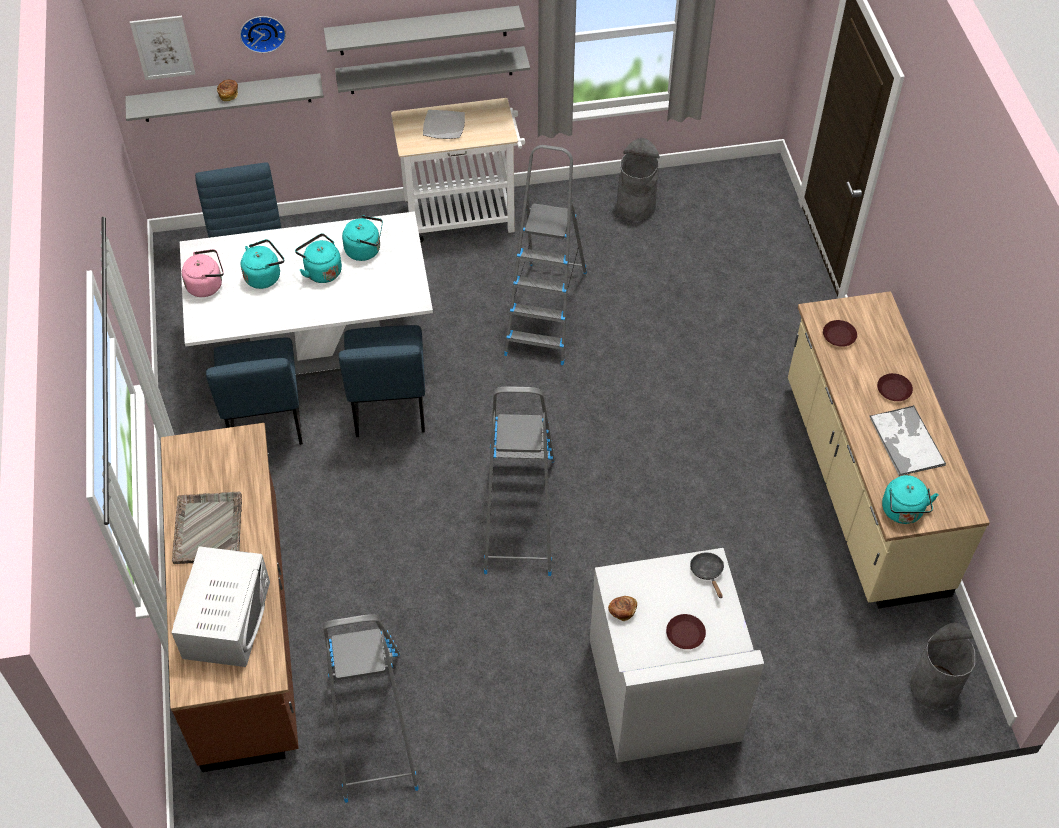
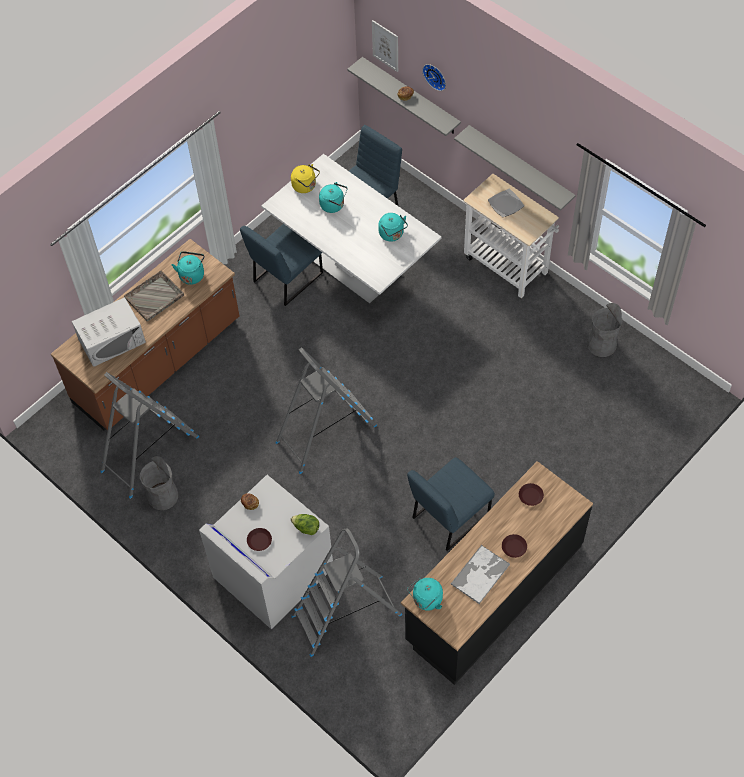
camera: 55 degrees right, 5 degrees up
pink kettle [182,249,224,297] -> yellow kettle [291,164,320,193]
turquoise kettle [295,233,342,283] -> turquoise kettle moved to [172,251,205,285]
grey shelf [324,6,525,55] -> none
blue chair [339,325,425,437] -> blue chair moved to [407,457,495,551]
grey step ladder [504,145,587,365] -> grey step ladder moved to [291,528,402,657]
black frying pan [690,552,724,598] -> lettuce [291,514,319,535]
beige counter [788,291,990,609] -> black counter [401,461,593,685]
grey trash can [910,623,975,710] -> grey trash can moved to [140,456,178,510]

